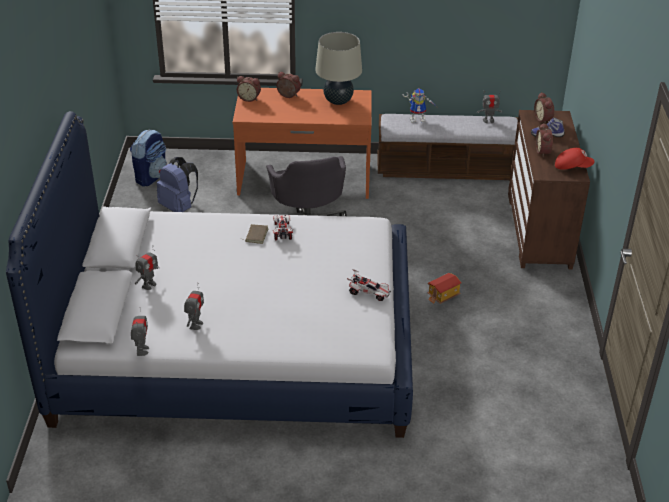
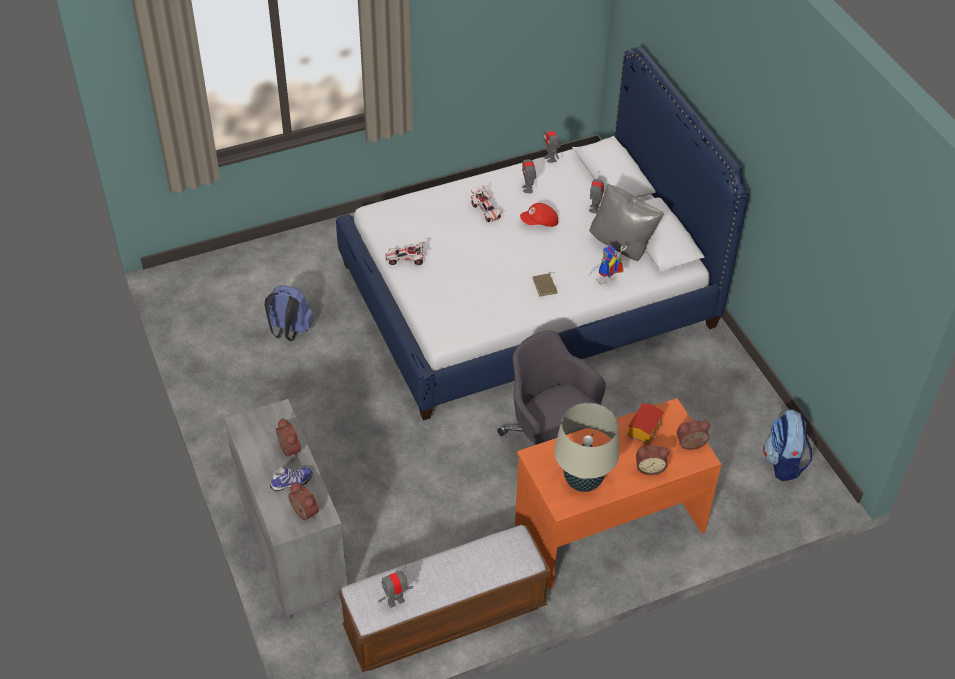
camera: 155 degrees right, 10 degrees up
blue backpack [157,157,198,212] -> blue backpack moved to [265,285,314,341]
toy car [273,215,293,240] -> toy car moved to [471,186,502,222]
toy robot [403,88,437,123] -> toy robot moved to [589,246,627,285]
toy house [427,273,462,304] -> toy house moved to [627,403,664,445]
brown dresser [508,110,590,270] -> grey dresser [224,399,347,620]
red cap [555,148,595,170] -> red cap moved to [520,203,558,227]
none -> grey pillow [589,184,664,261]

